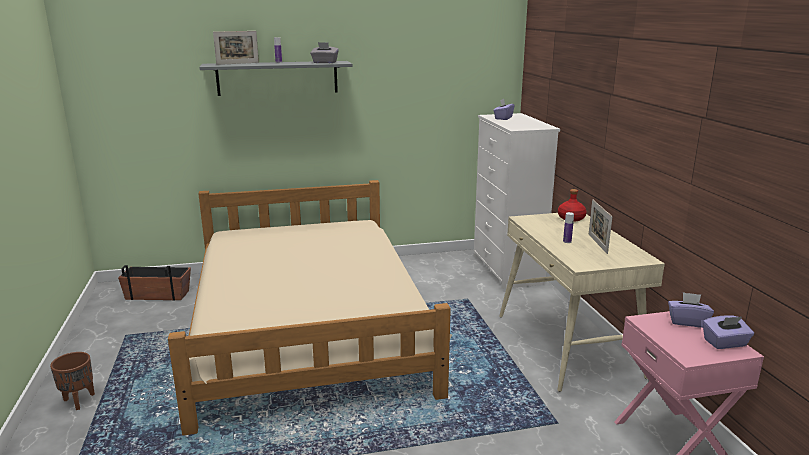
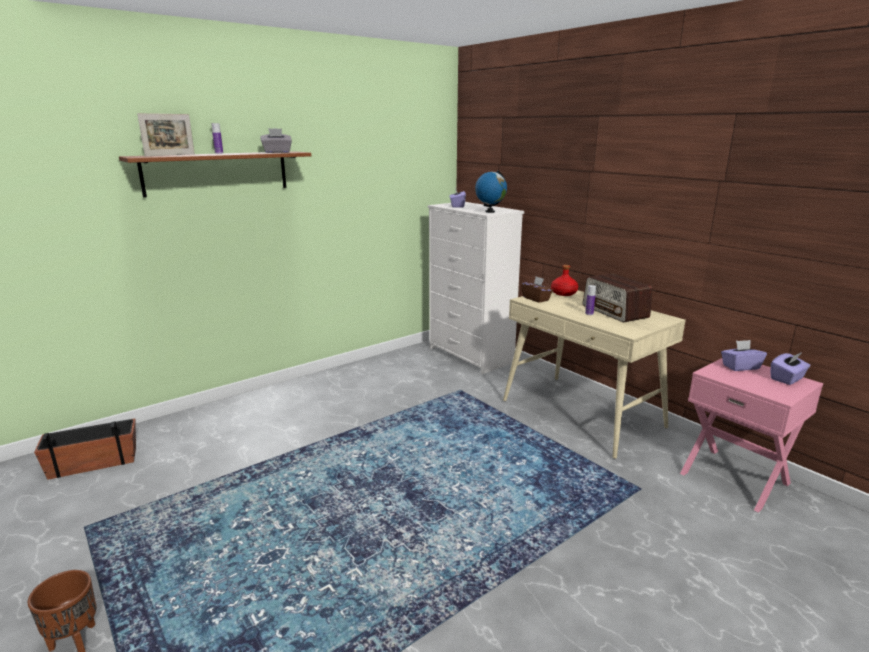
camera: 25 degrees left, 0 degrees up
beige bed [168,180,452,436] -> none
grey shelf [199,61,353,96] -> brown shelf [119,151,311,198]
picture frame [588,199,613,254] -> radio [583,274,652,322]
none -> globe [475,170,507,213]
none -> brown tissue box [521,276,553,303]

